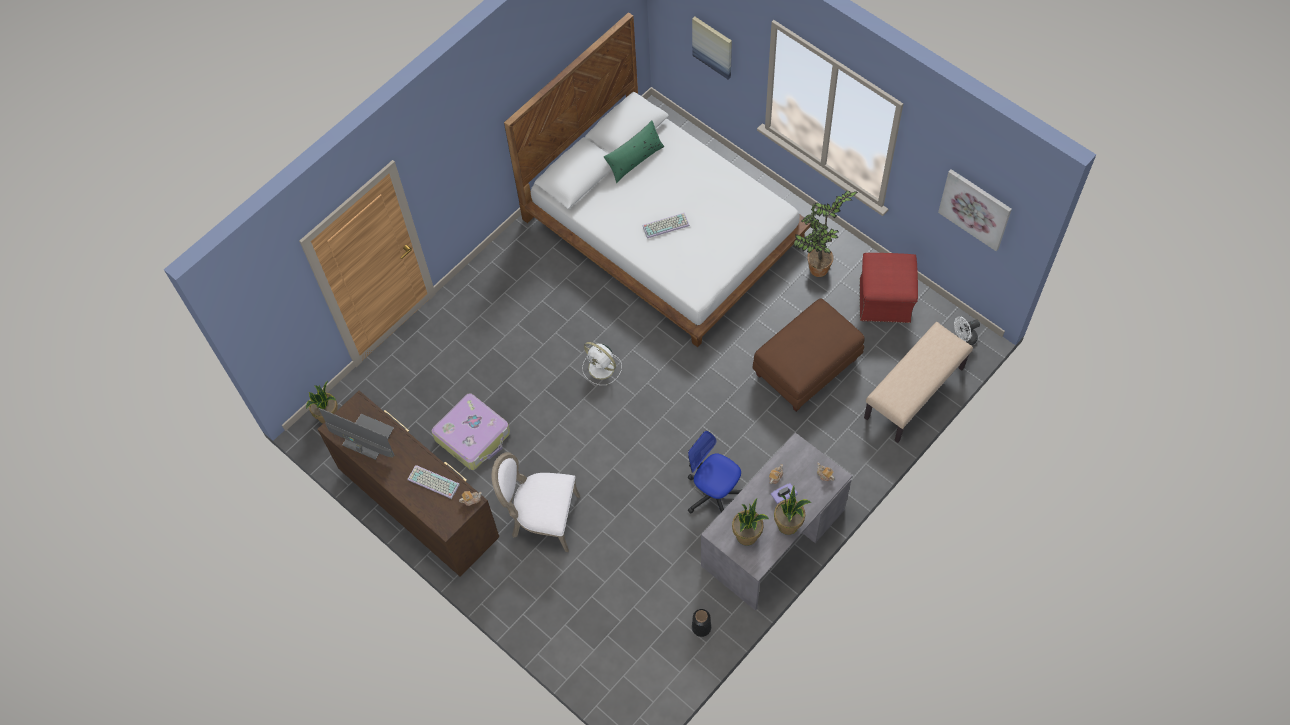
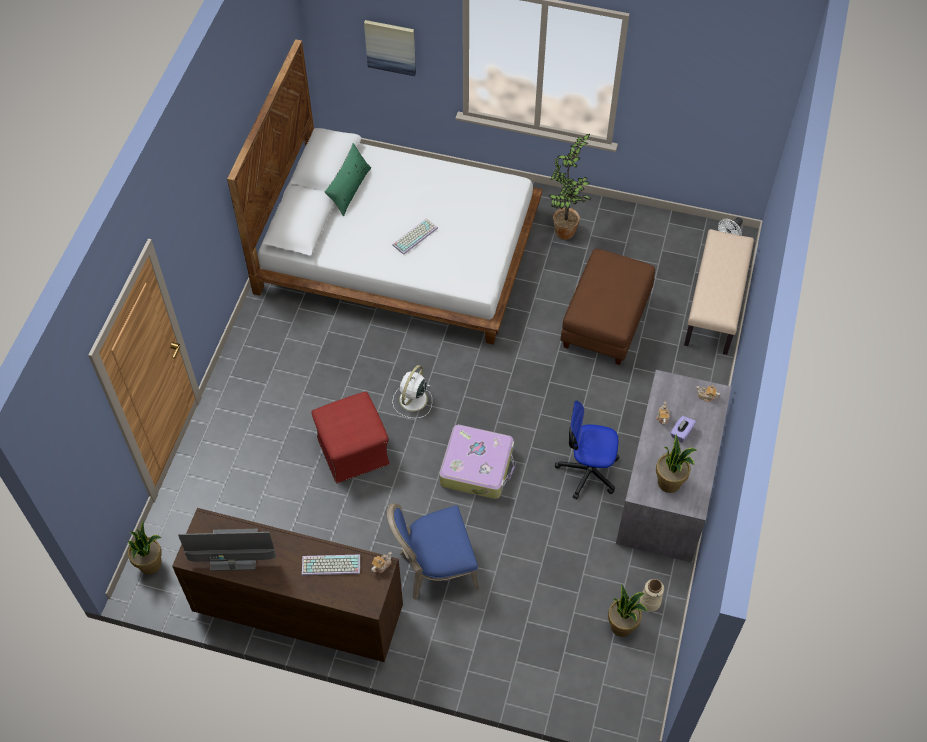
camera: 30 degrees left, 5 degrees down
suitcase [431,393,510,470] -> suitcase moved to [440,425,516,499]
white chair [492,452,580,552] -> blue chair [387,503,479,600]
white fan [582,342,622,385] -> white fan turned 105 degrees clockwise [392,365,432,418]
black vase [692,609,711,637] -> beige vase [640,579,664,611]
potted plant [774,486,811,535] -> potted plant moved to [608,584,648,637]
red ottoman [859,253,918,323] -> red ottoman moved to [311,391,390,484]
picture [938,169,1012,251] -> none

